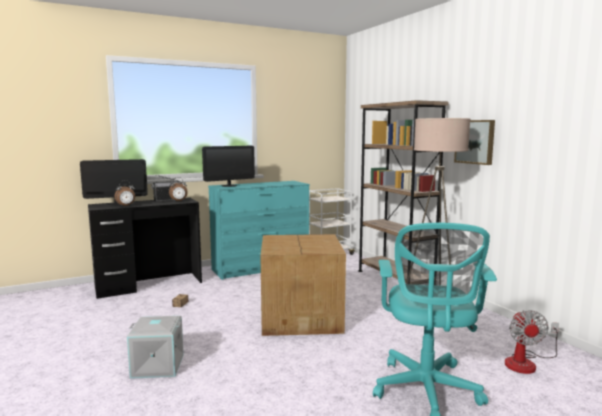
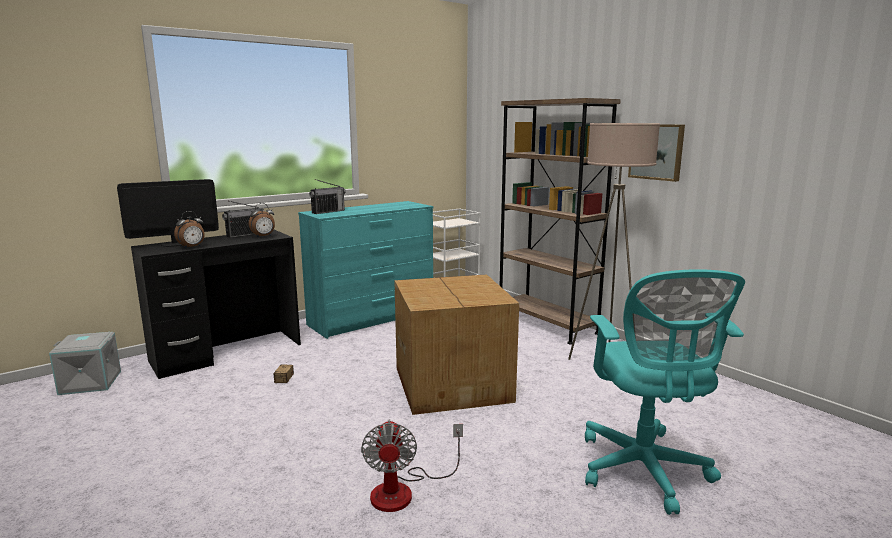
camera: 10 degrees left, 5 degrees up
grey storage box [127,316,184,379] -> grey storage box moved to [49,332,121,395]
monitor [202,146,255,187] -> radio [309,179,346,214]
fan [505,310,559,374] -> fan moved to [361,420,463,512]

